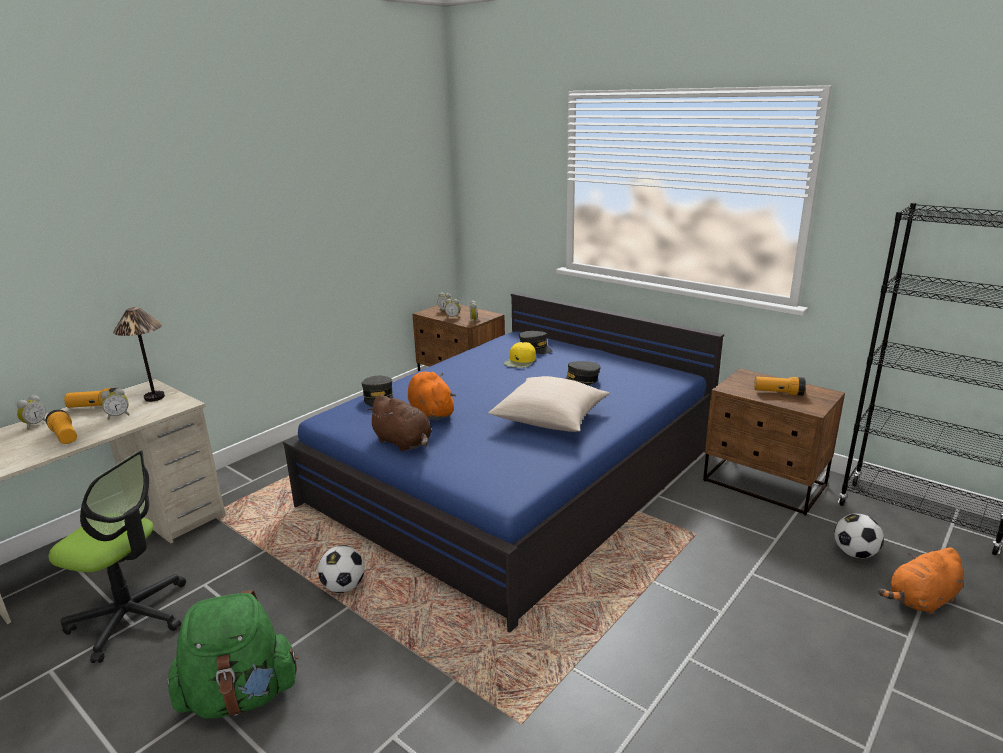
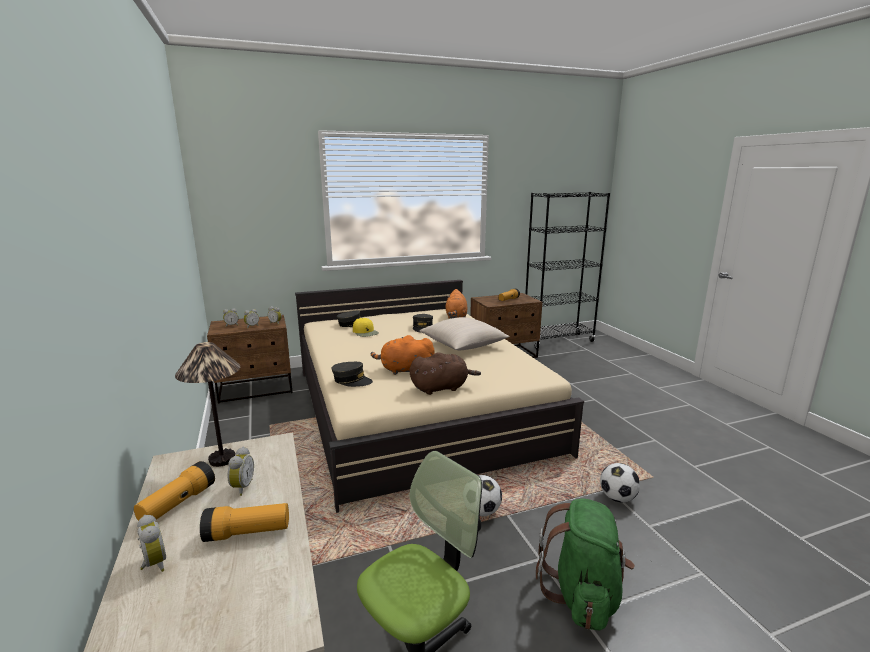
camera: 60 degrees left, 5 degrees down
blue bed [283,292,724,633] -> beige bed [295,280,584,513]
football [834,514,884,558] -> football moved to [600,463,640,503]
orange plush toy [878,547,964,615] -> orange plush toy moved to [446,289,467,319]

